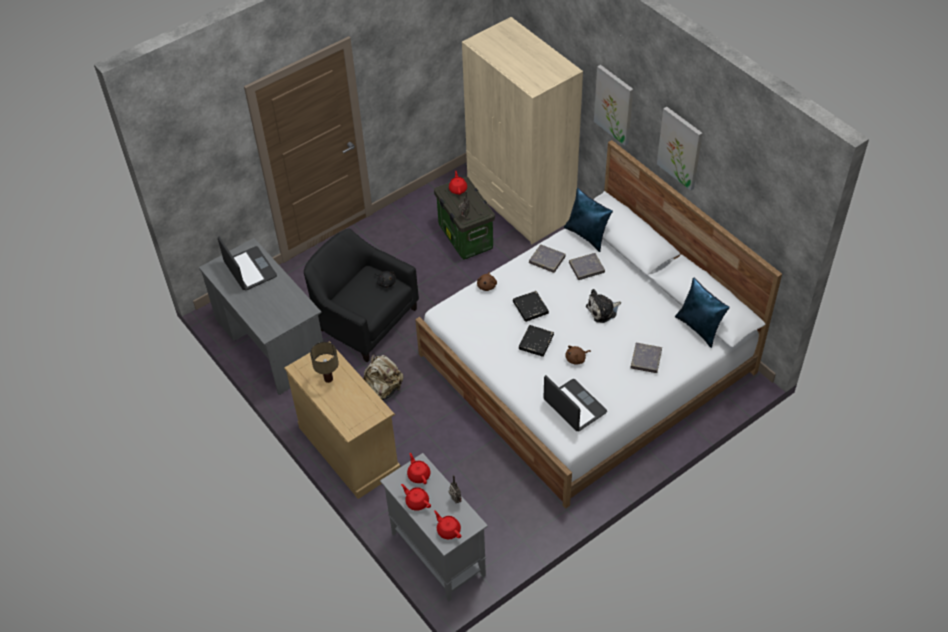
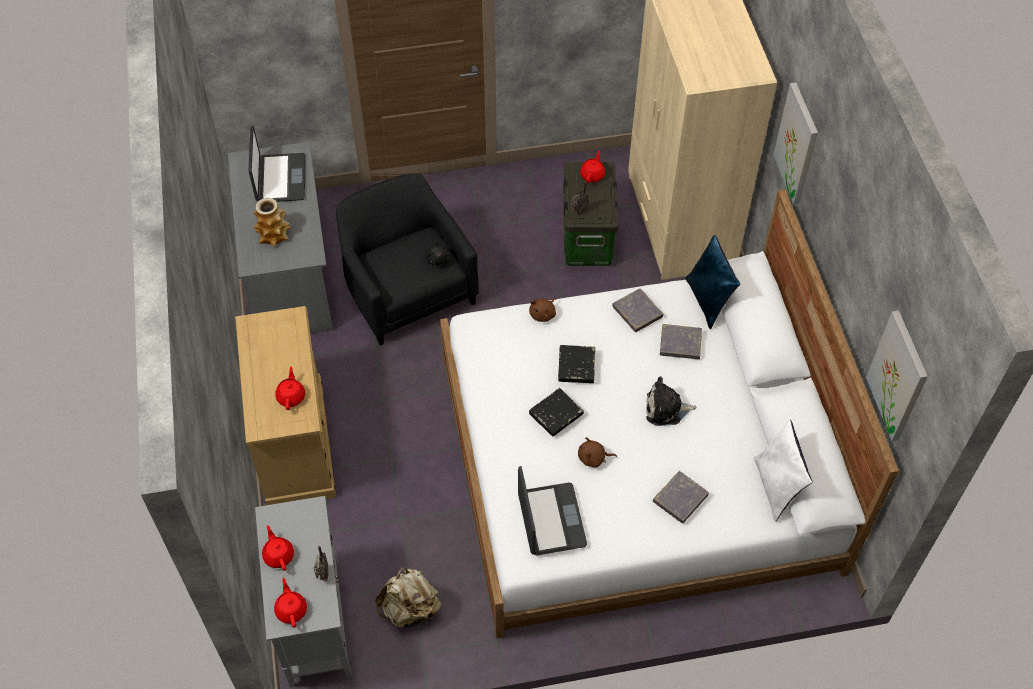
camera: 25 degrees right, 5 degrees up
table lamp [310,342,339,383] -> none
beige backpack [363,354,403,400] -> beige backpack moved to [375,567,441,627]
red teapot [407,453,431,484] -> red teapot moved to [275,366,305,410]
picture [657,107,703,191] -> picture moved to [866,311,928,441]
blue pillow [675,278,730,348] -> white pillow [754,420,813,522]
none -> vase [253,197,291,247]

